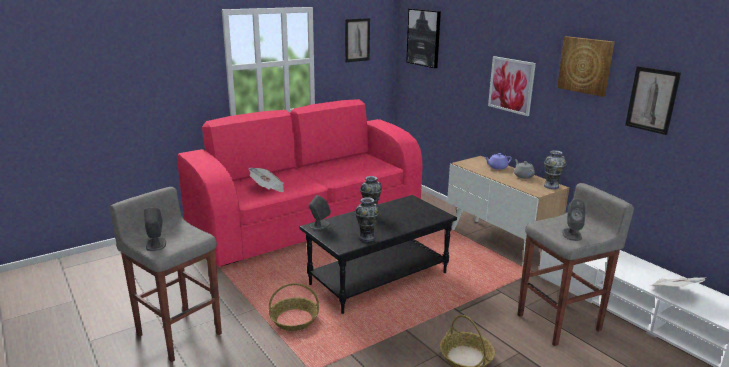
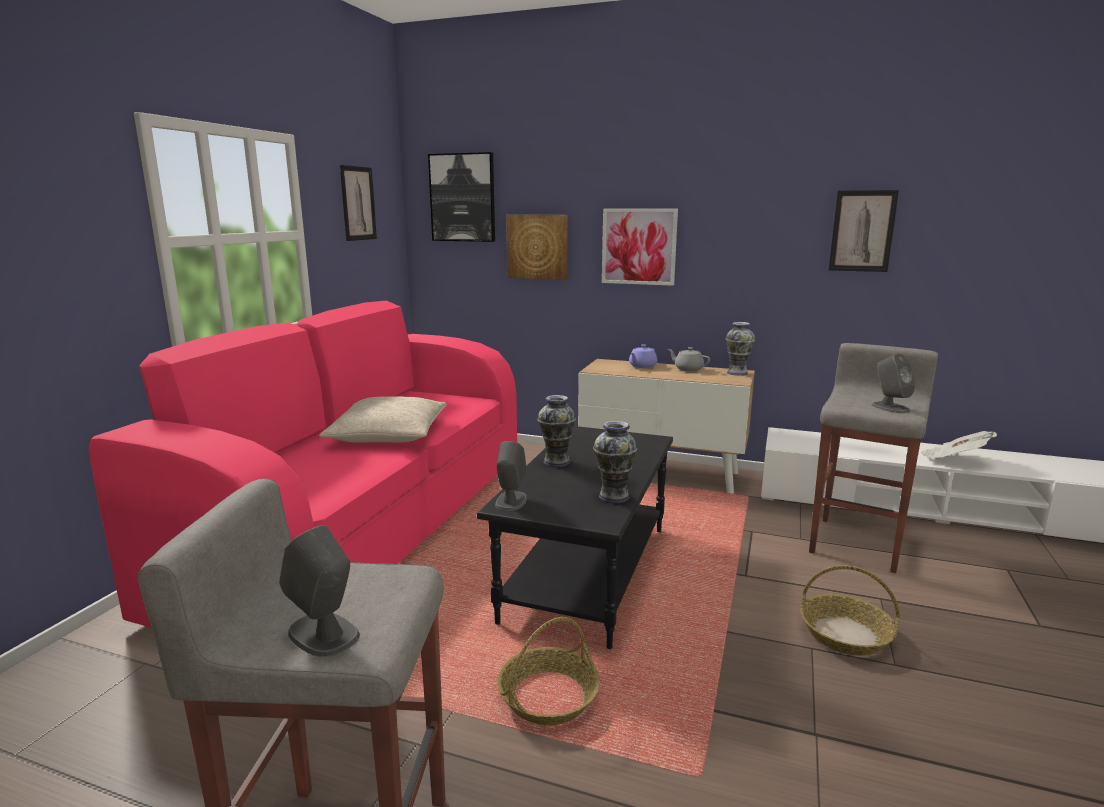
camera: 35 degrees left, 5 degrees down
newspaper [249,168,284,192] -> none
picture [557,36,615,97] -> picture moved to [506,215,567,280]
none -> beige pillow [319,396,447,443]

